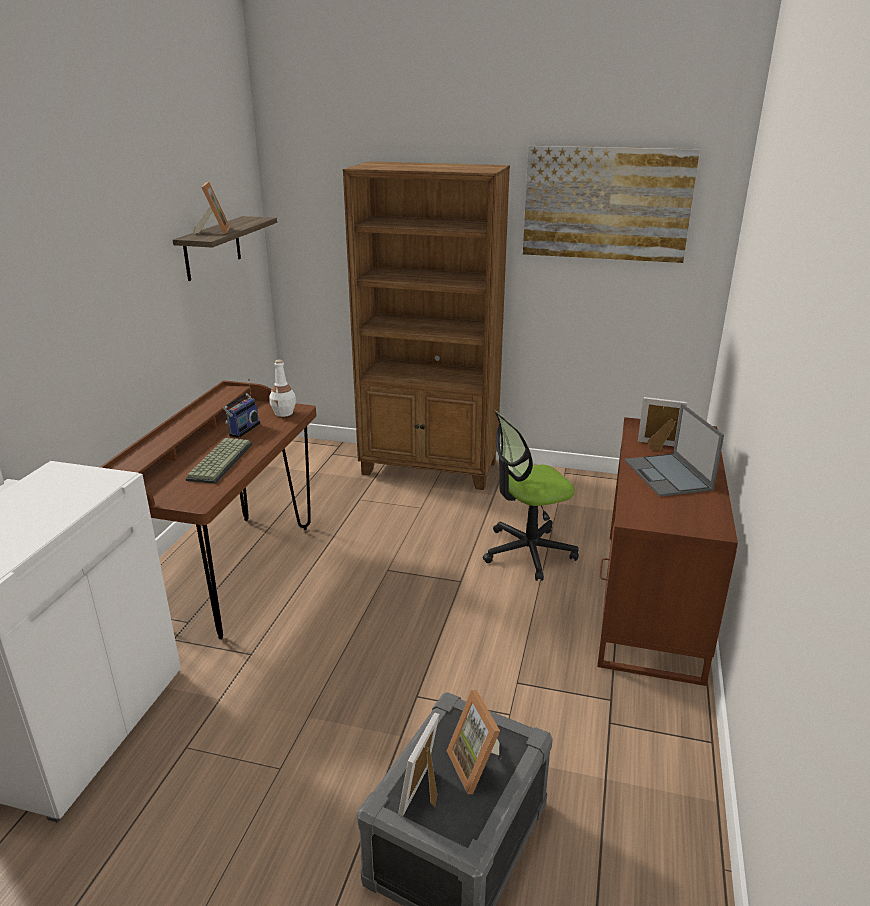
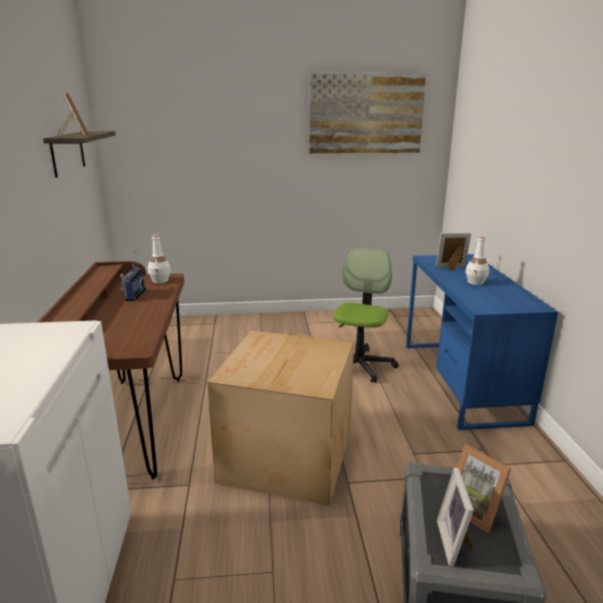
camera: 20 degrees left, 5 degrees down
keyboard [186,438,253,484] -> none
brown bookcase [343,162,510,490] -> none
office chair [483,411,579,581] -> office chair turned 150 degrees clockwise [333,247,399,383]
brown desk [597,417,738,686] -> blue desk [406,254,558,430]
laptop [625,404,724,497] -> white bottle [466,236,489,285]
none -> cardboard box [207,330,354,506]

